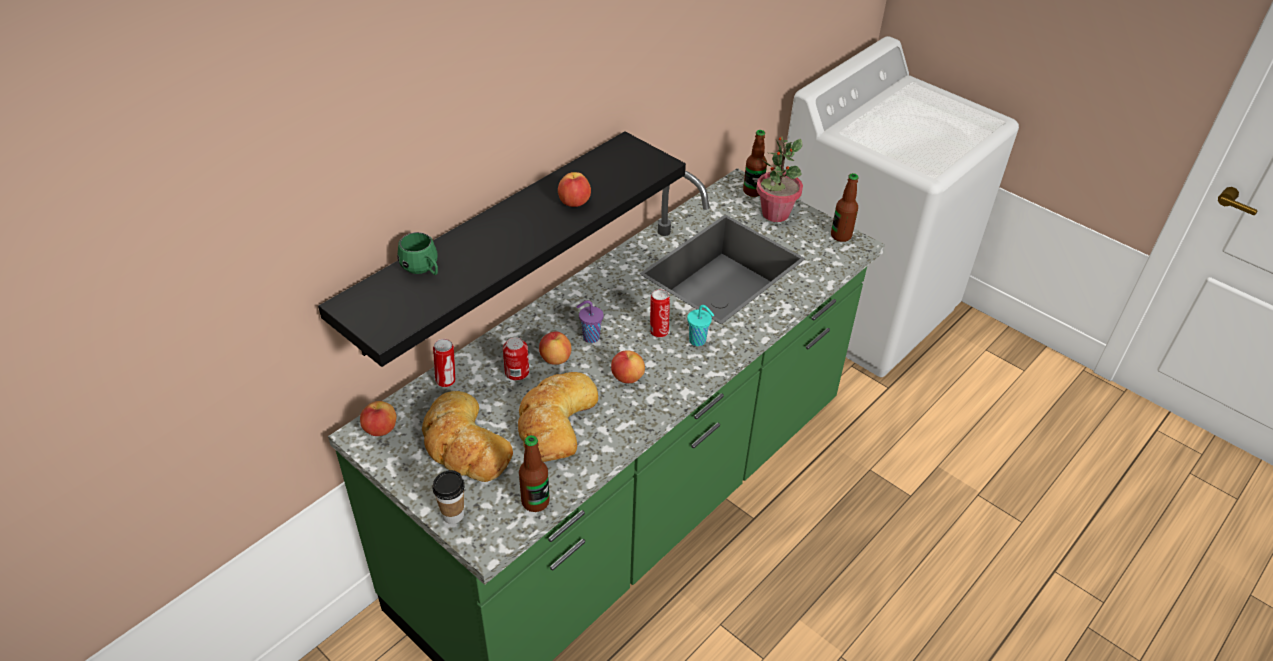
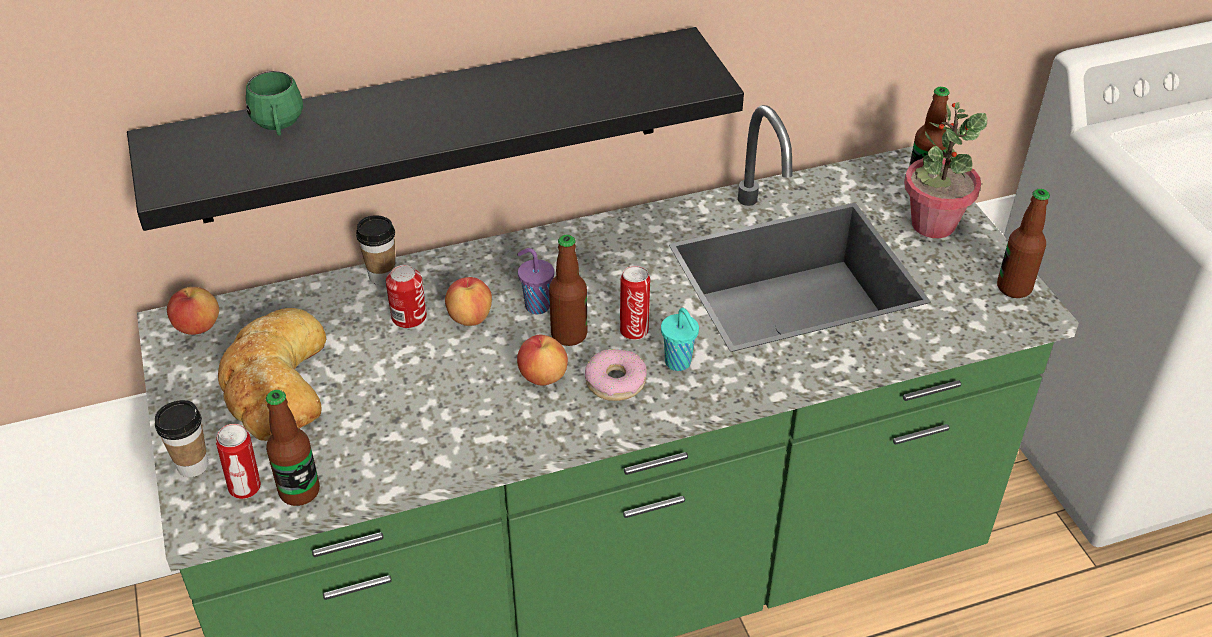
camera: 30 degrees right, 0 degrees up
can [433,339,455,387] -> can moved to [216,424,261,499]
bread [518,372,598,462] -> none
apple [558,172,591,207] -> none
none -> cup [356,215,395,285]
none -> bottle [549,235,587,346]
none -> donut [585,349,647,401]

